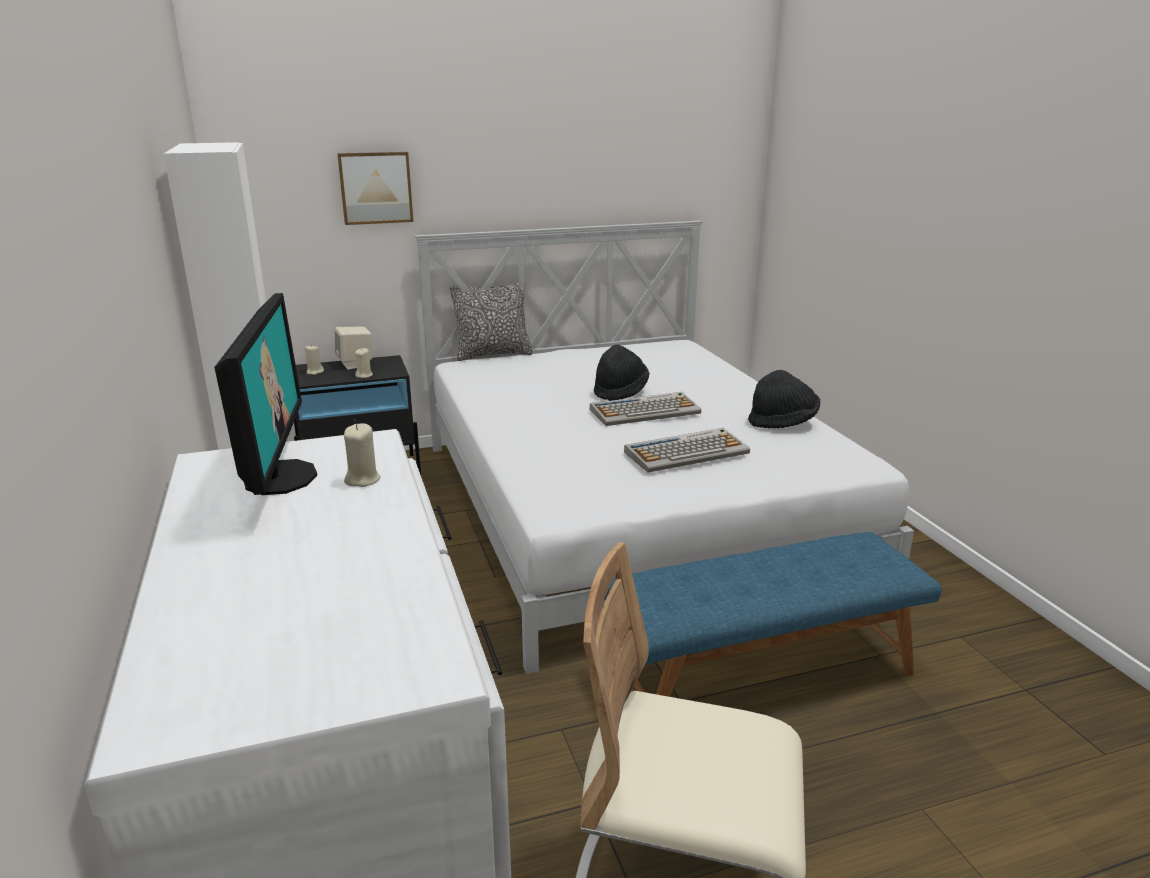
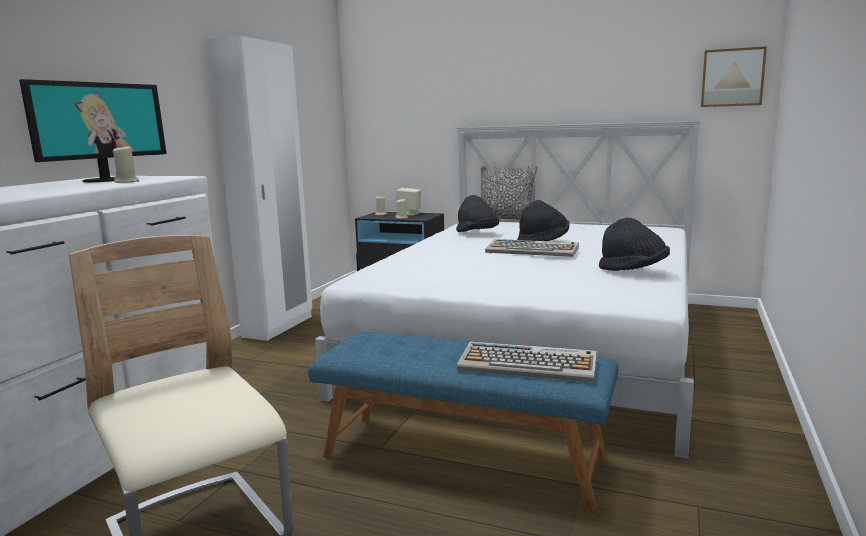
camera: 40 degrees right, 10 degrees down
picture [337,152,413,225] -> picture moved to [701,46,767,107]
keyboard [624,428,750,473] -> keyboard moved to [457,341,597,383]
none -> black hat [456,195,500,232]

